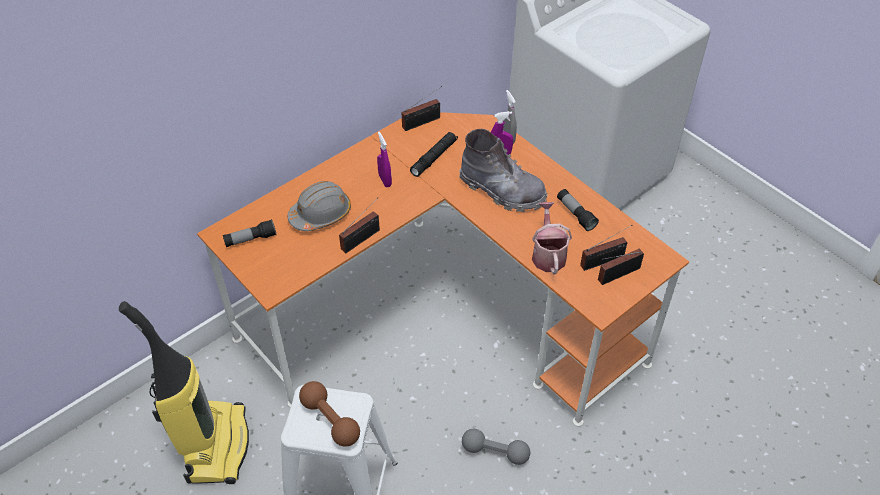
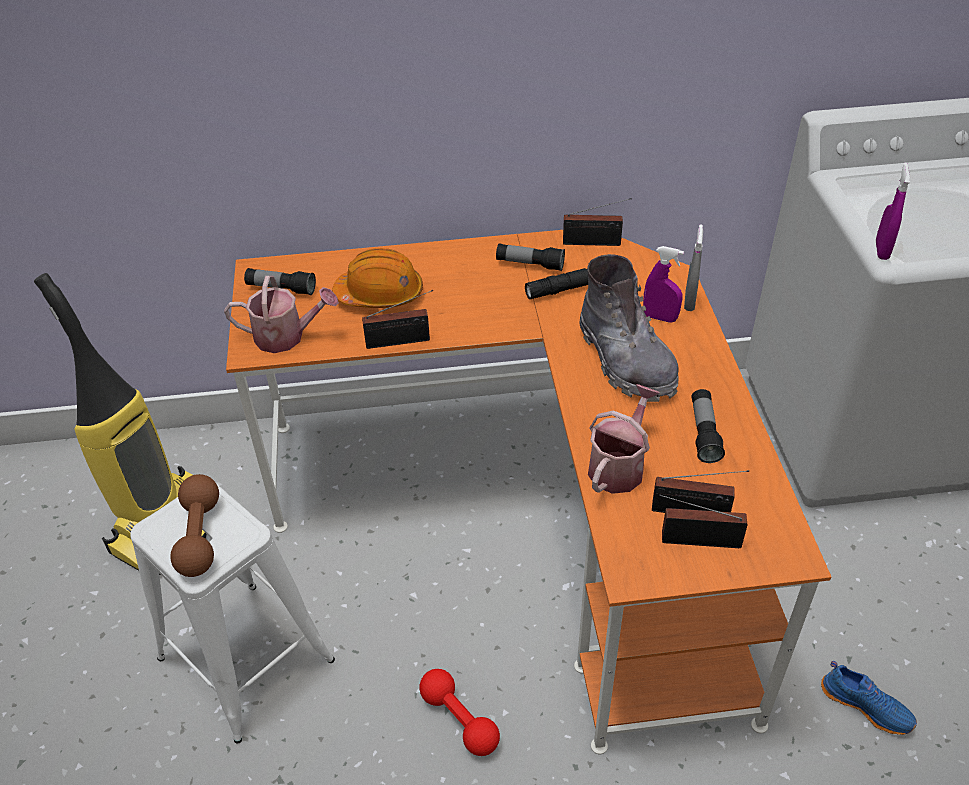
camera: 35 degrees right, 5 degrees down
grey hard hat [288,181,351,231] -> orange hard hat [332,248,423,308]
purple spray bottle [377,132,392,187] -> purple spray bottle moved to [876,163,910,260]
grey dumbbell [462,429,530,465] -> red dumbbell [419,669,500,756]
none -> watering can [224,276,339,353]
none -> flashlight [496,243,565,271]
none -> blue shoe [821,661,917,735]

